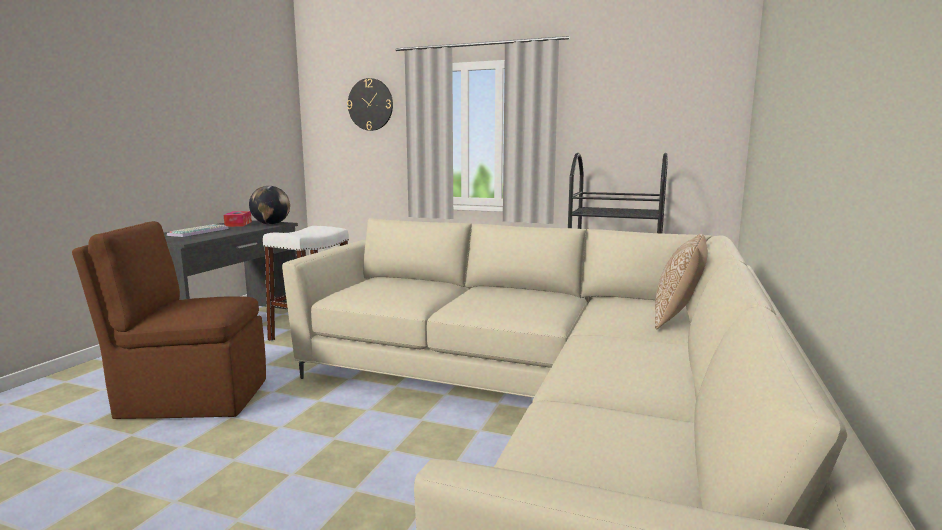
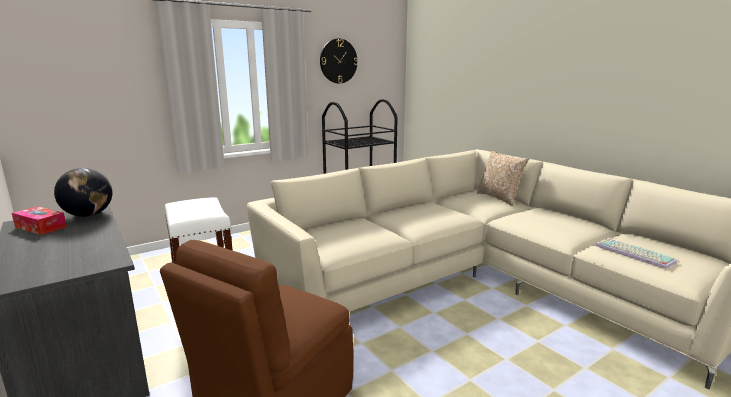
camera: 55 degrees left, 5 degrees up
keyboard [167,224,229,237] -> keyboard moved to [595,238,677,269]
wall clock [347,78,393,131] -> wall clock moved to [320,39,358,84]

